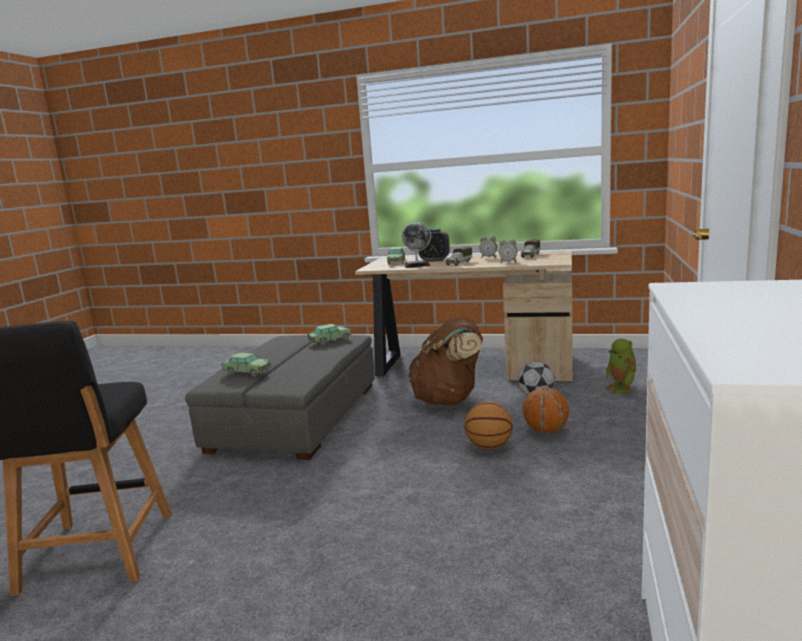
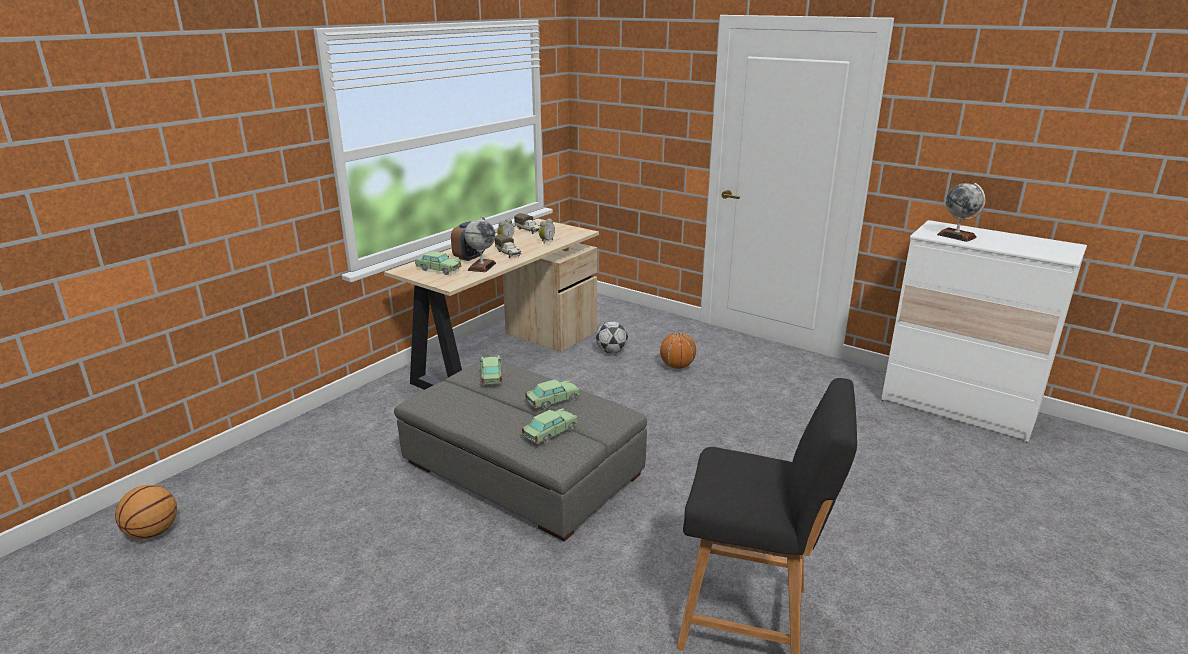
camera: 70 degrees left, 10 degrees up
brown backpack [409,317,483,405] -> none
basketball [465,401,513,449] -> basketball moved to [115,485,177,539]
toy robot [605,339,636,394] -> none
none -> toy car [525,380,580,409]
none -> globe [937,183,985,242]

